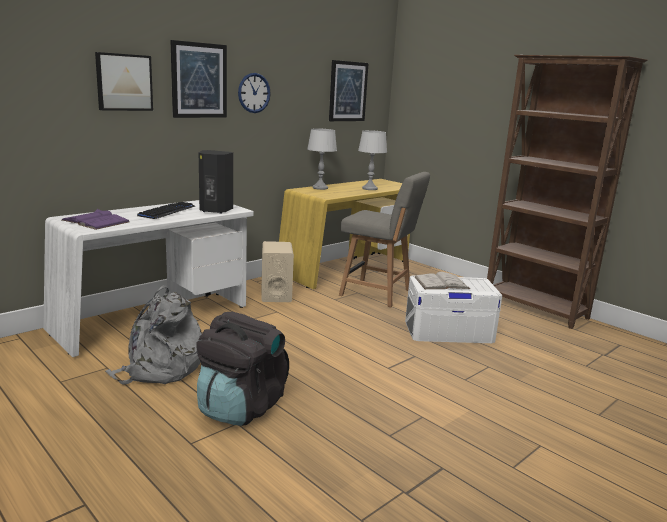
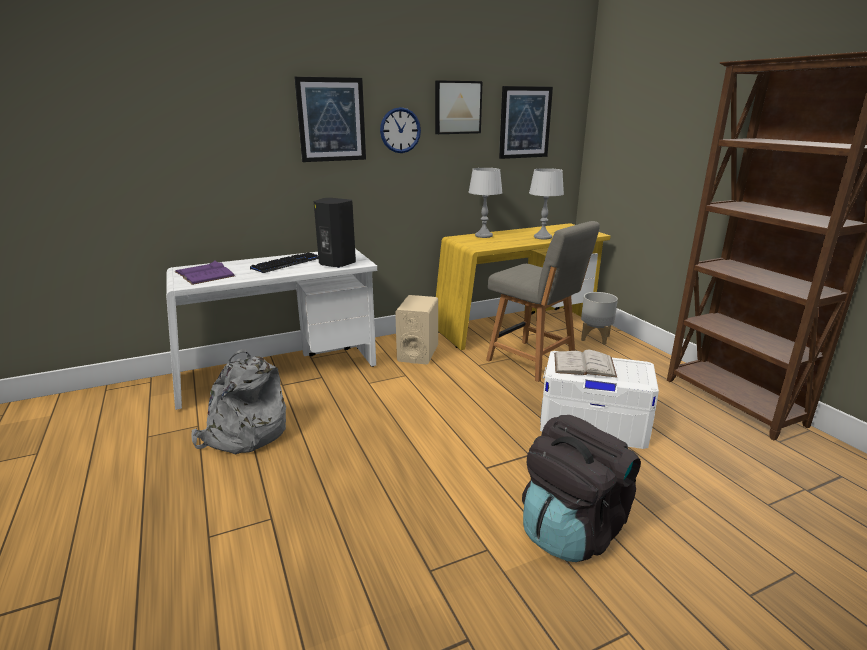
camera: 20 degrees right, 5 degrees up
picture [95,52,153,111] -> picture moved to [435,80,483,134]
black backpack [197,312,289,426] -> black backpack moved to [522,415,641,562]
none -> grey planter [581,292,618,345]

